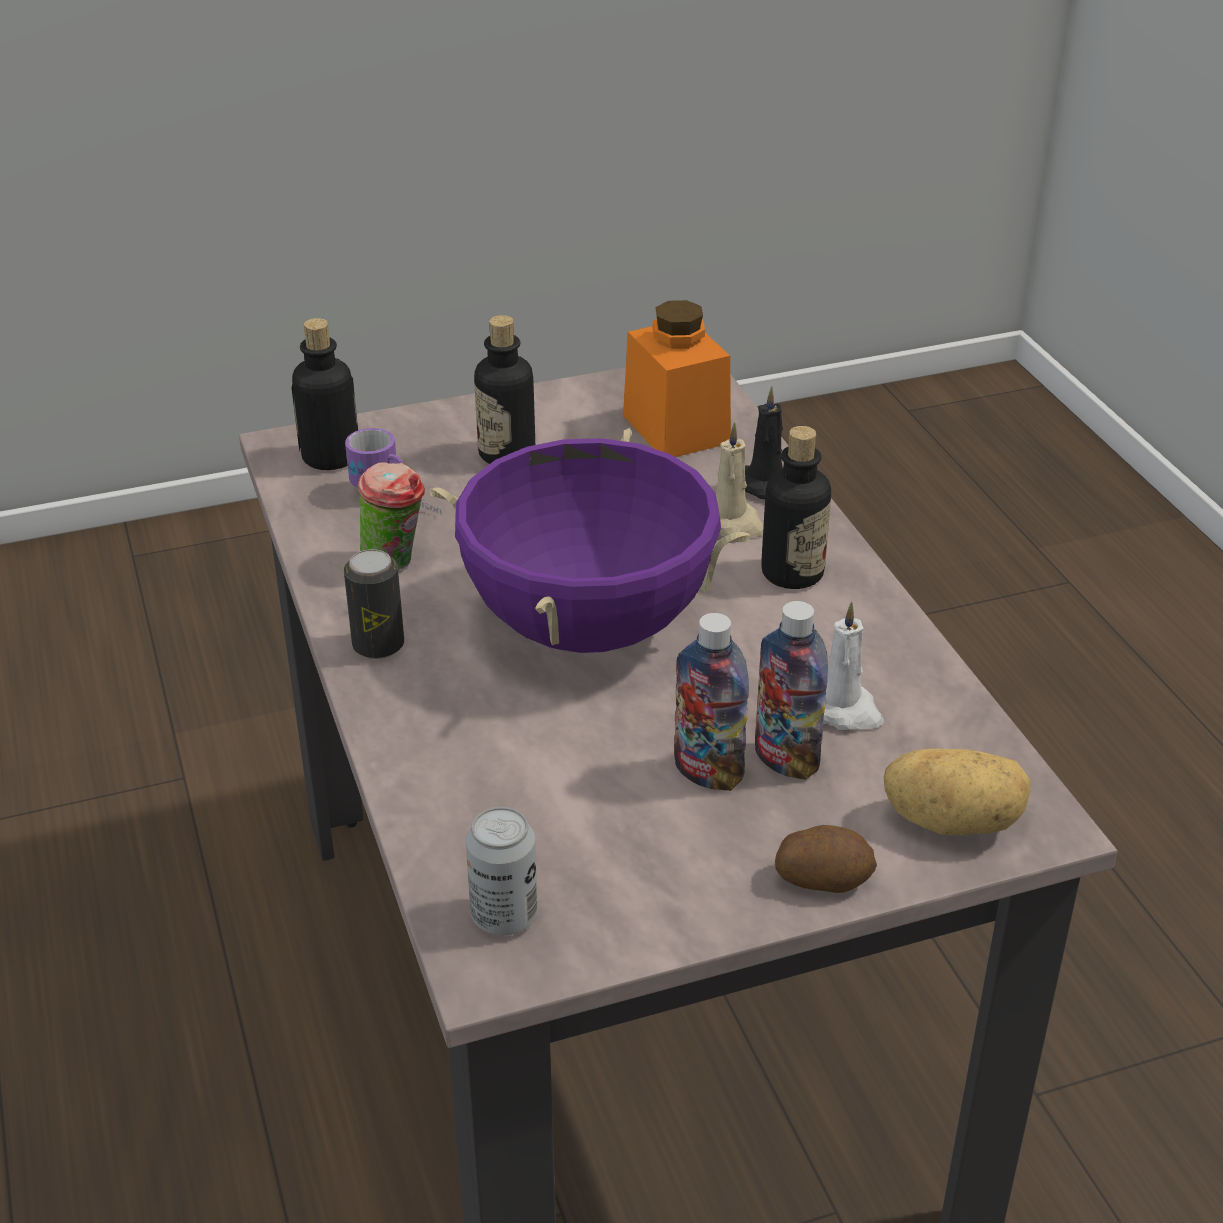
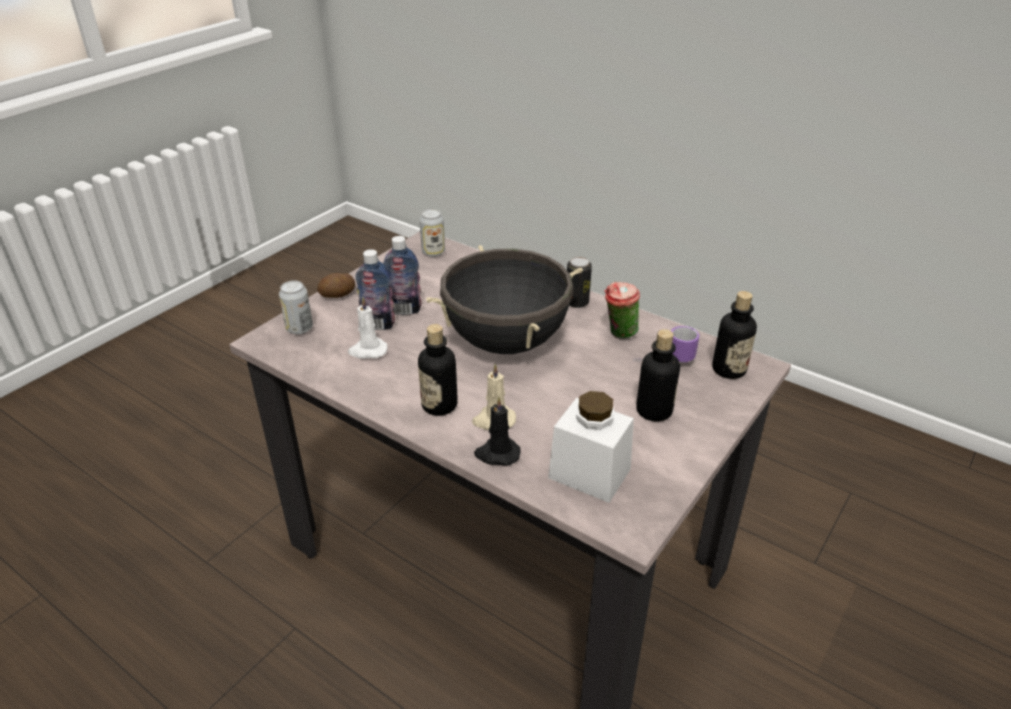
camera: 145 degrees right, 0 degrees up
purple cooking pot [430,428,751,653] -> black cooking pot [426,245,583,354]
orange jar [623,300,731,457] -> white jar [548,391,634,503]
potato [884,748,1031,836] -> can [279,281,313,334]

